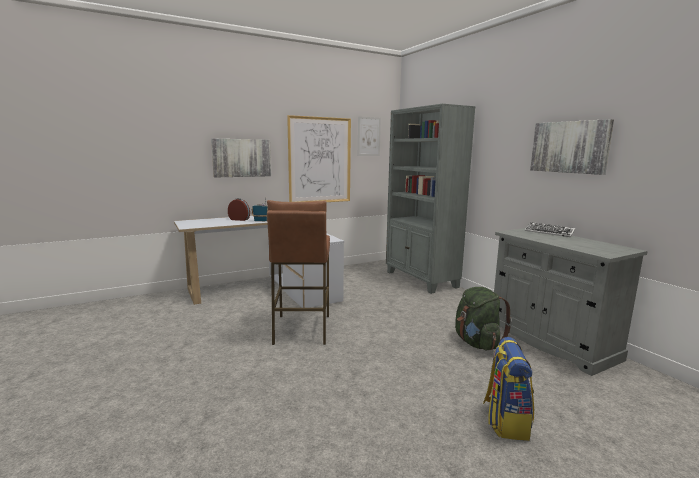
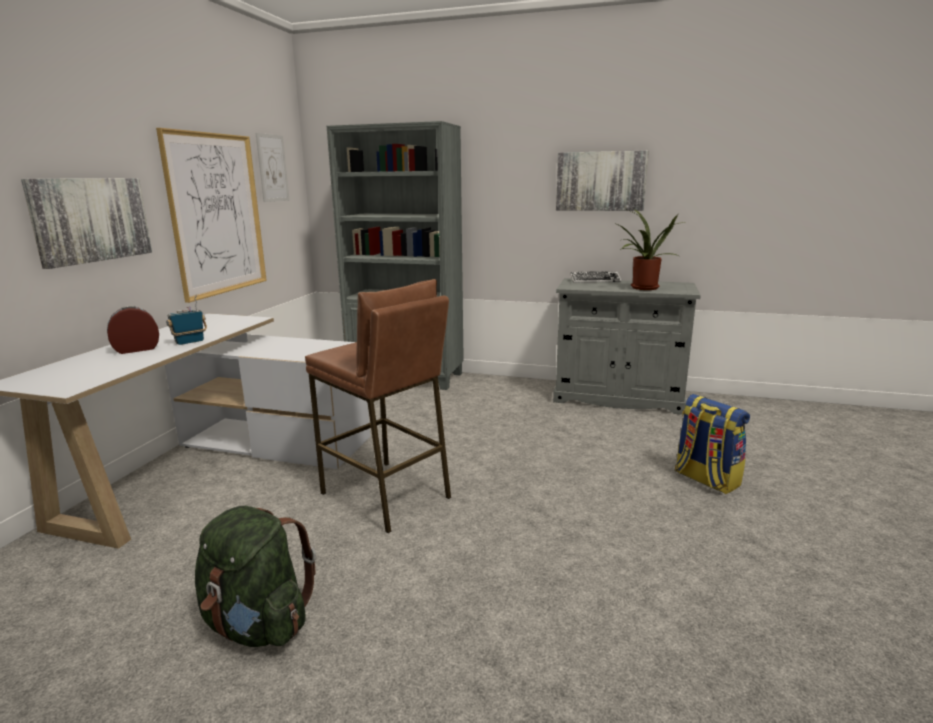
camera: 45 degrees left, 5 degrees up
green backpack [455,287,512,350] -> green backpack moved to [195,506,316,647]
none -> potted plant [614,209,686,290]

